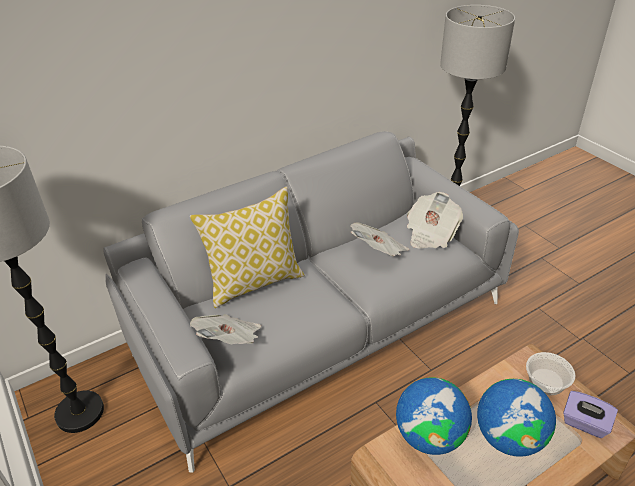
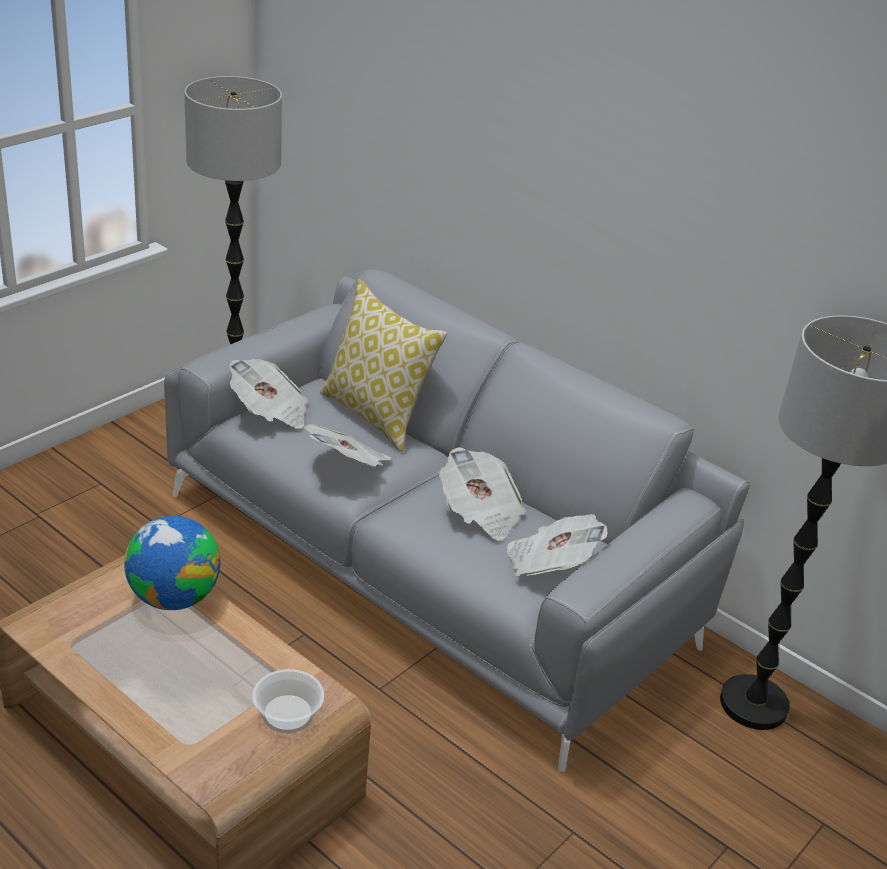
camera: 70 degrees right, 5 degrees down
globe [477,379,556,457] -> none
purple tissue box [563,391,618,438] -> none
none -> newspaper [304,424,391,467]

